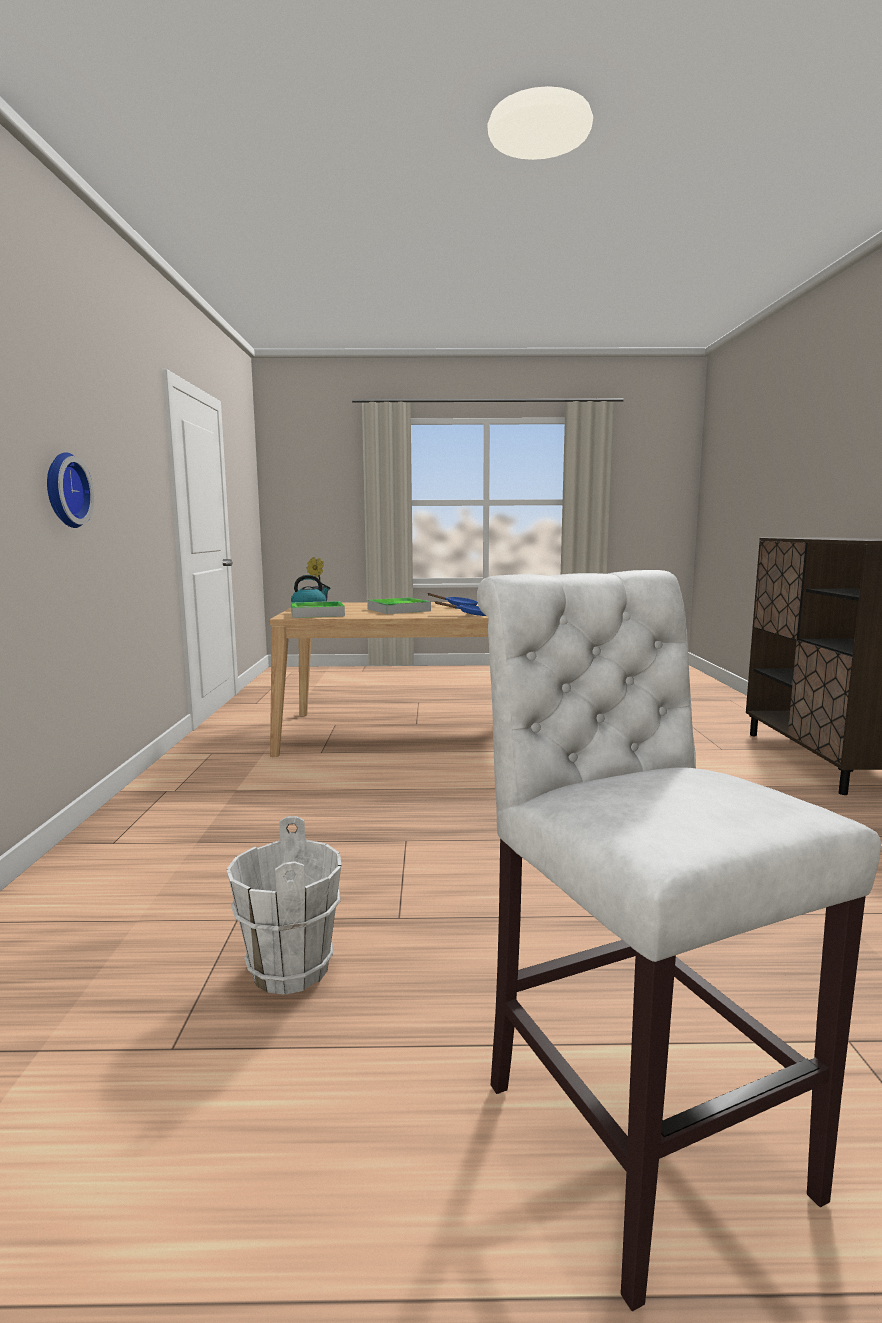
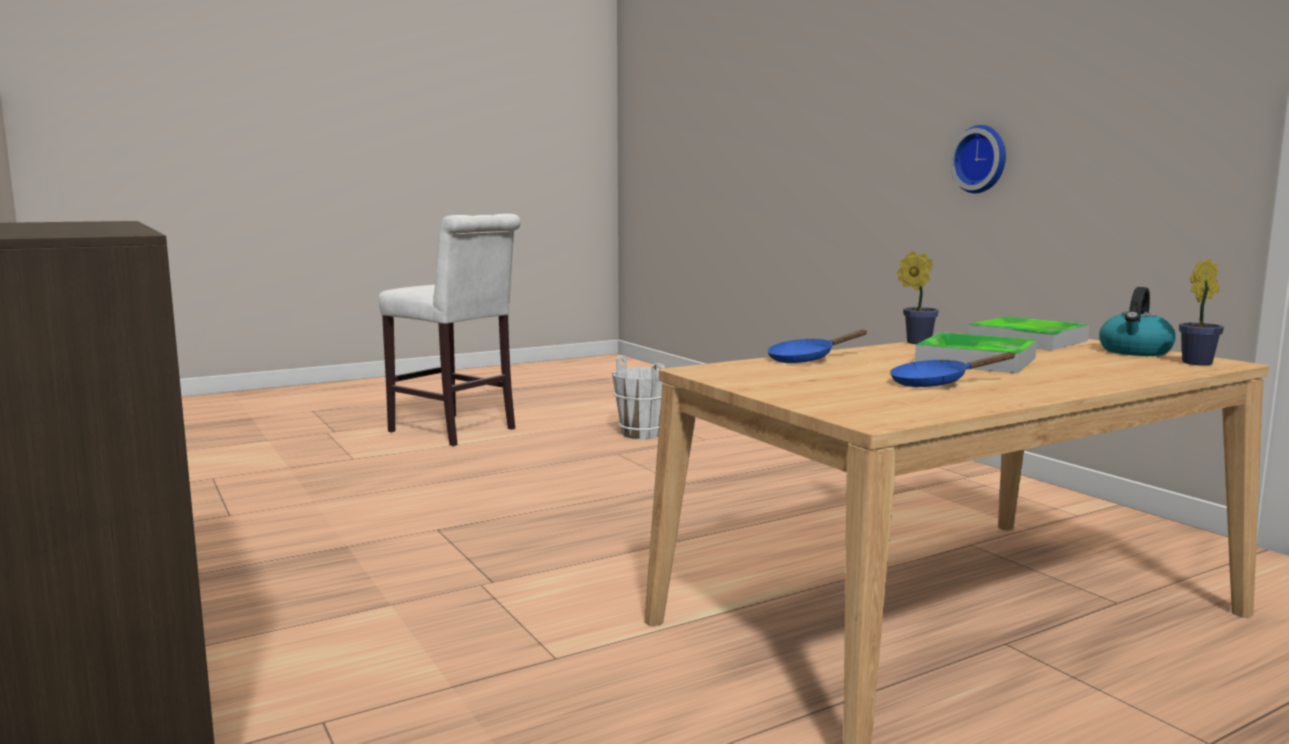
camera: 150 degrees right, 0 degrees up
none -> potted plant [897,251,939,344]

